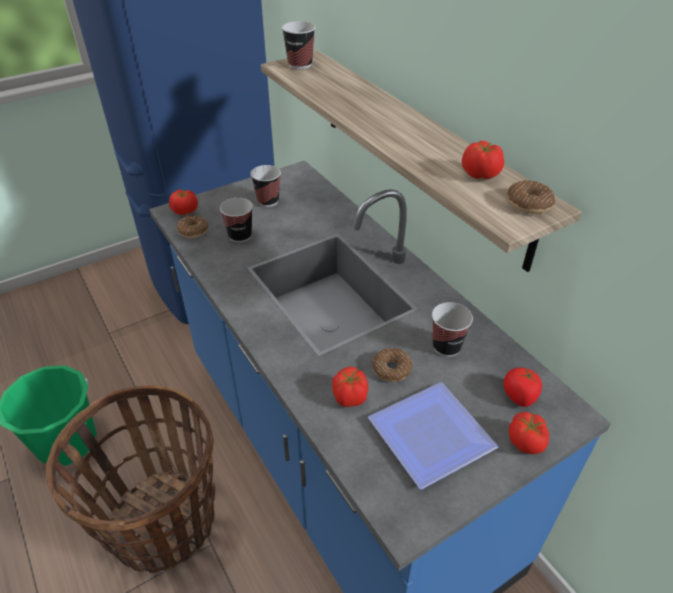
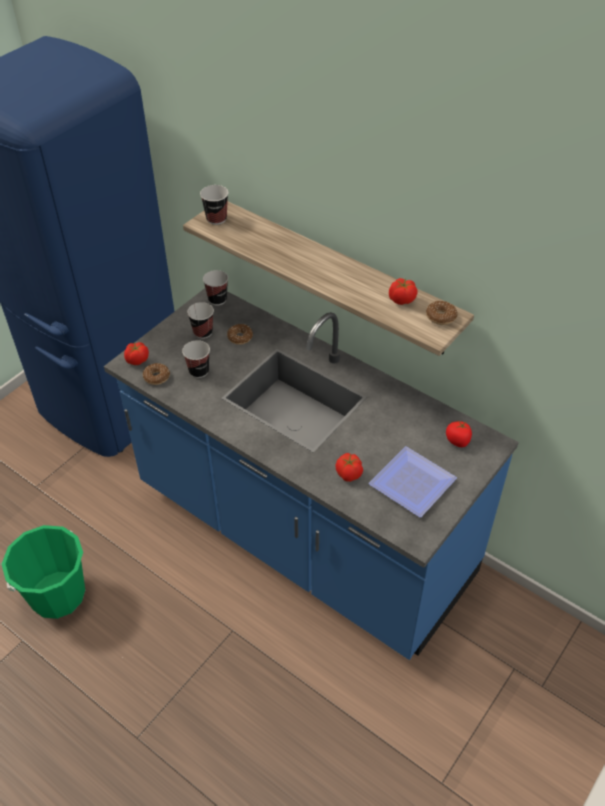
camera: 20 degrees left, 5 degrees up
basket [46,386,215,573] -> none
donut [372,348,412,382] -> donut moved to [227,324,253,345]
cup [432,302,473,357] -> cup moved to [203,270,228,306]
tomato [509,412,549,454] -> none

